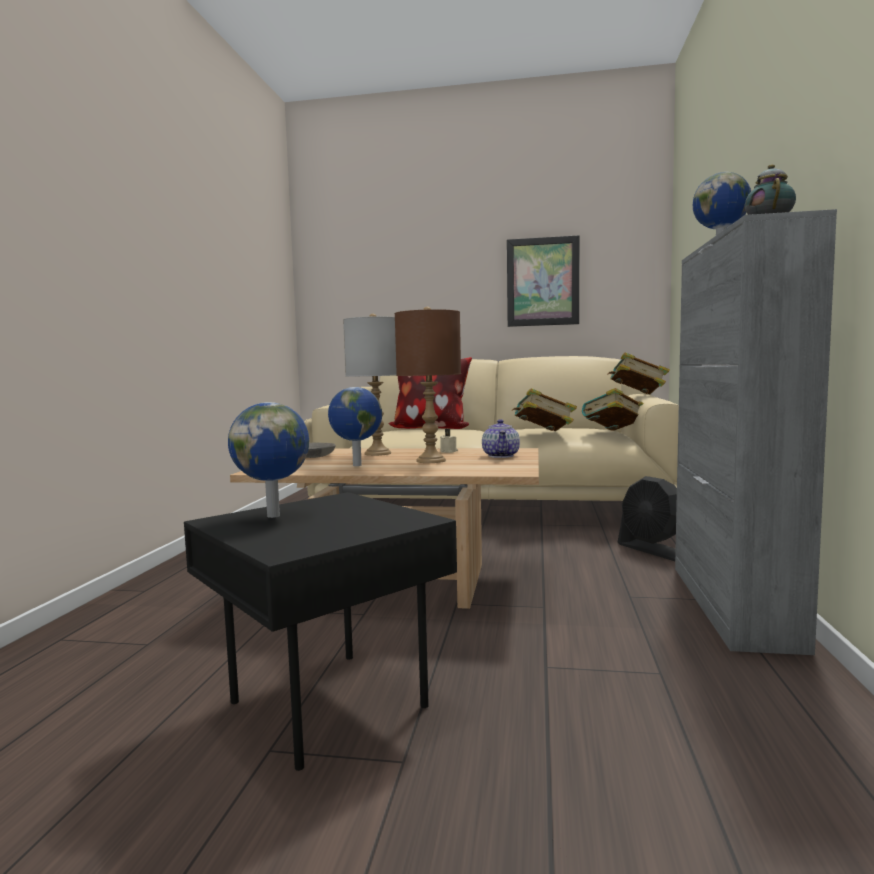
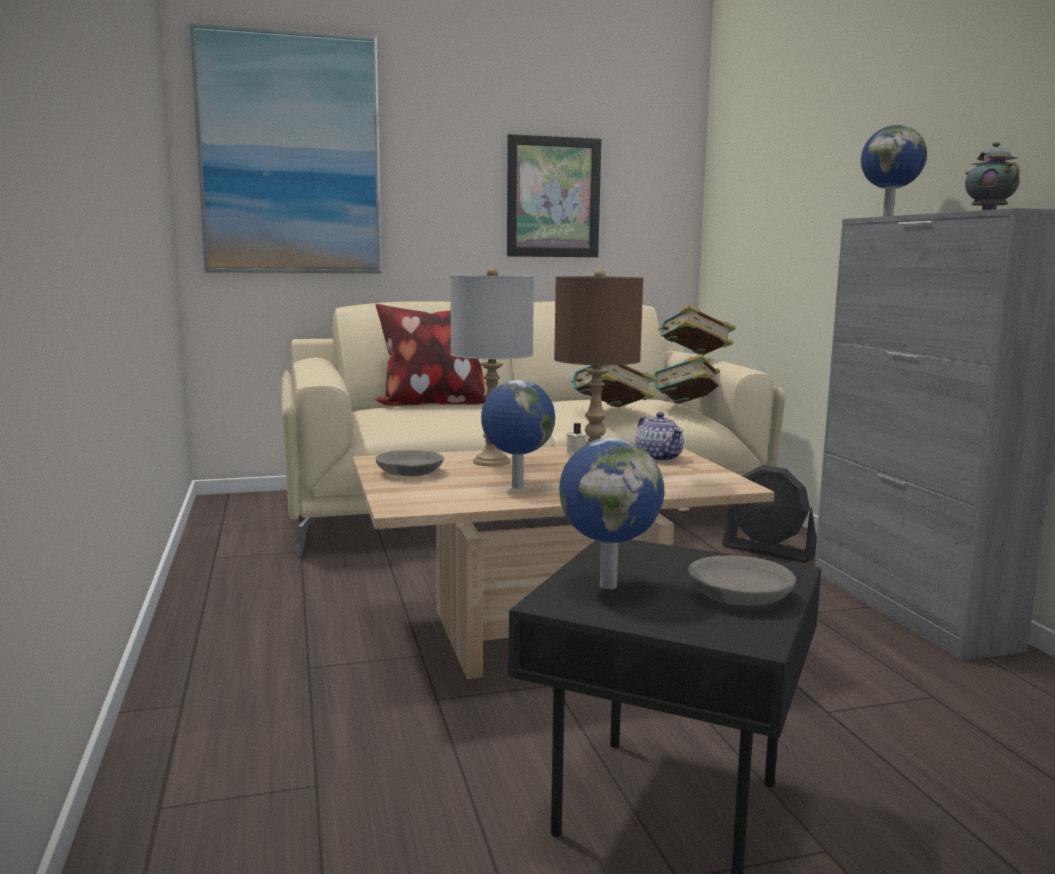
camera: 25 degrees left, 5 degrees up
none -> picture [189,22,382,273]
none -> grey bowl [688,556,796,606]

